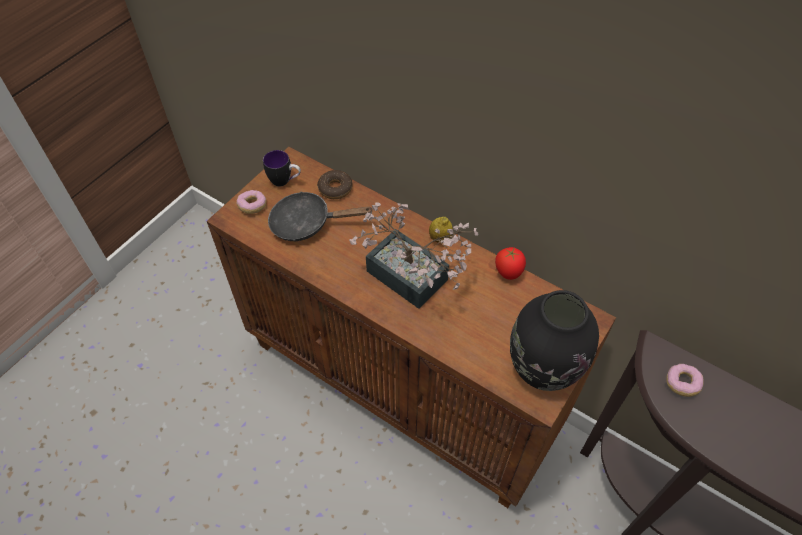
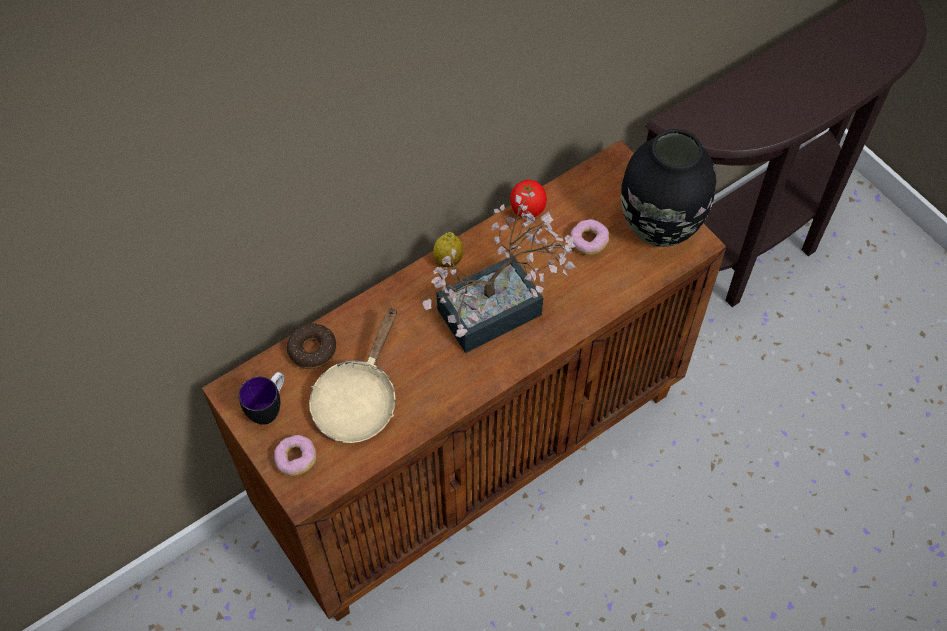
camera: 70 degrees left, 5 degrees up
black frying pan [268,191,374,242] -> beige frying pan [309,307,397,443]
donut [666,364,704,397] -> donut moved to [570,219,609,255]

